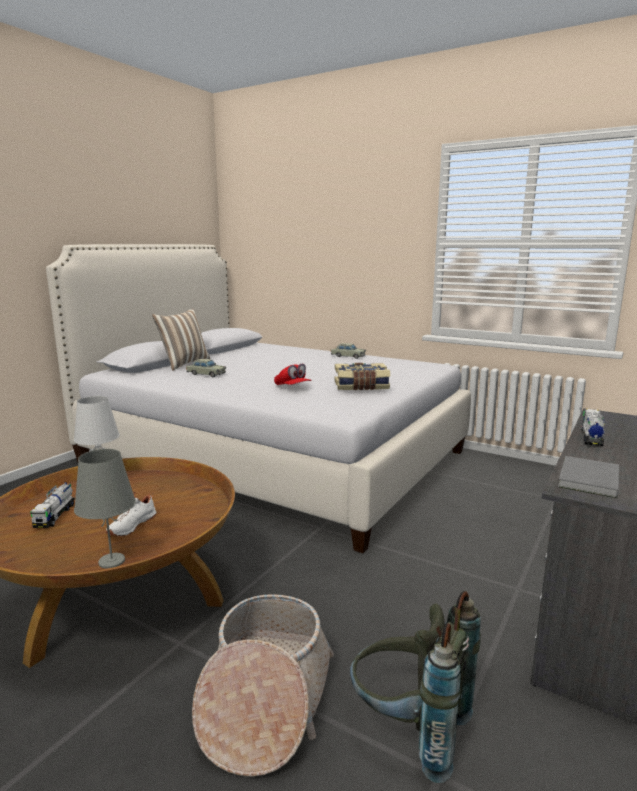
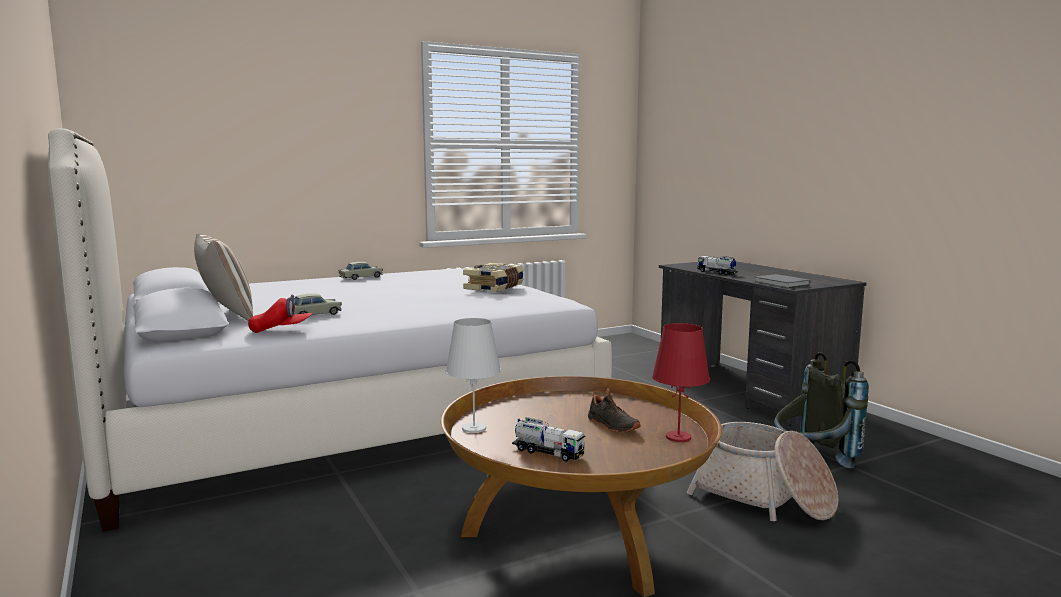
camera: 60 degrees left, 5 degrees down
grey table lamp [74,449,136,569] -> red table lamp [652,323,710,442]
white shoe [106,492,156,537] -> black shoe [588,389,640,432]
red cap [274,364,312,385] -> red cap moved to [248,295,312,333]

